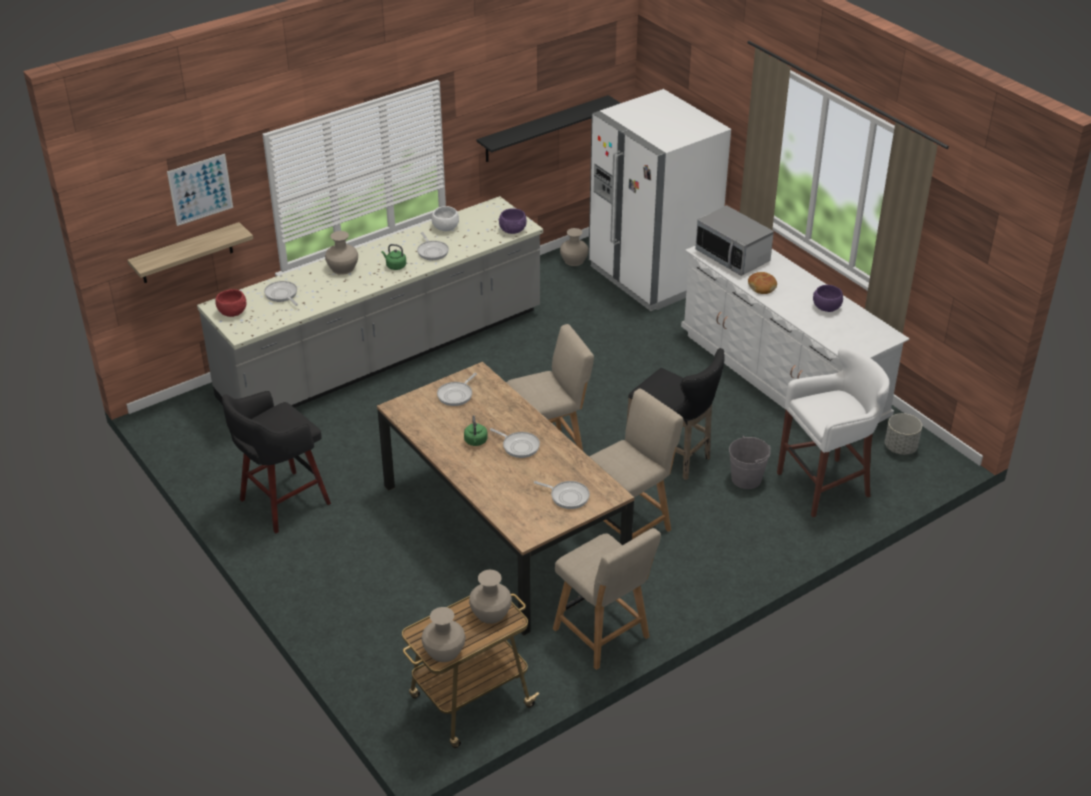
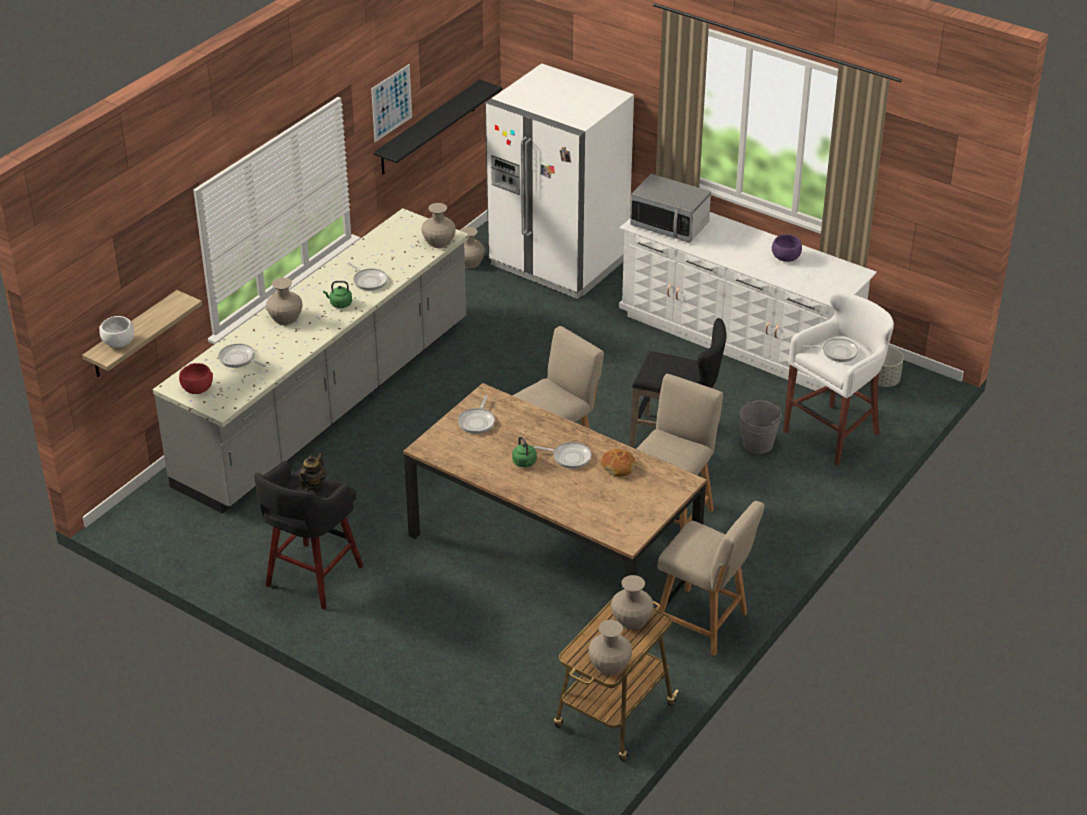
camera: 20 degrees left, 0 degrees up
picture [167,154,233,226] -> picture moved to [371,64,412,142]
white bowl [432,206,459,231] -> white bowl moved to [99,316,134,348]
purple bowl [499,208,527,234] -> beige vase [421,203,456,248]
frying pan [534,481,590,509] -> frying pan moved to [803,338,859,362]
bread [748,272,777,294] -> bread moved to [601,449,636,477]
none -> teapot [299,452,326,491]

